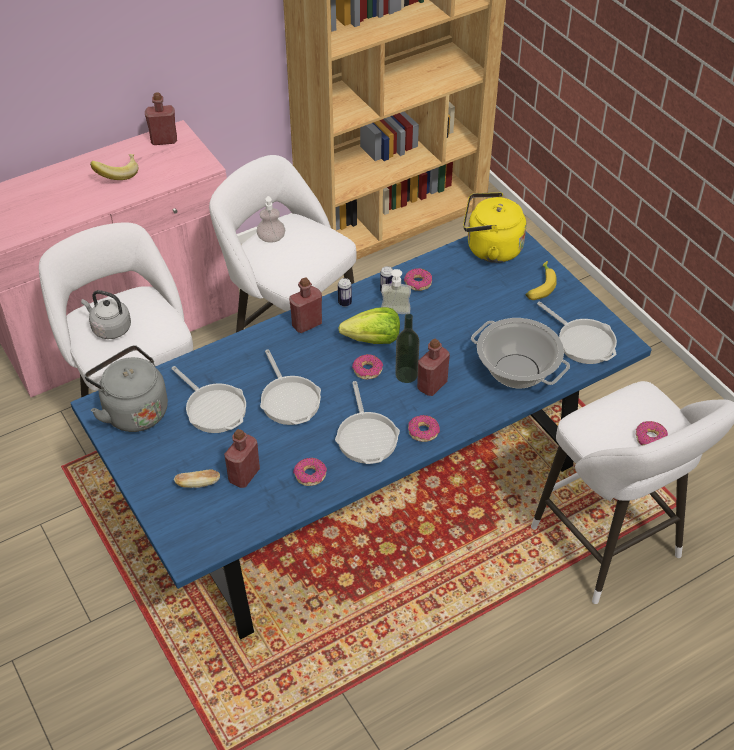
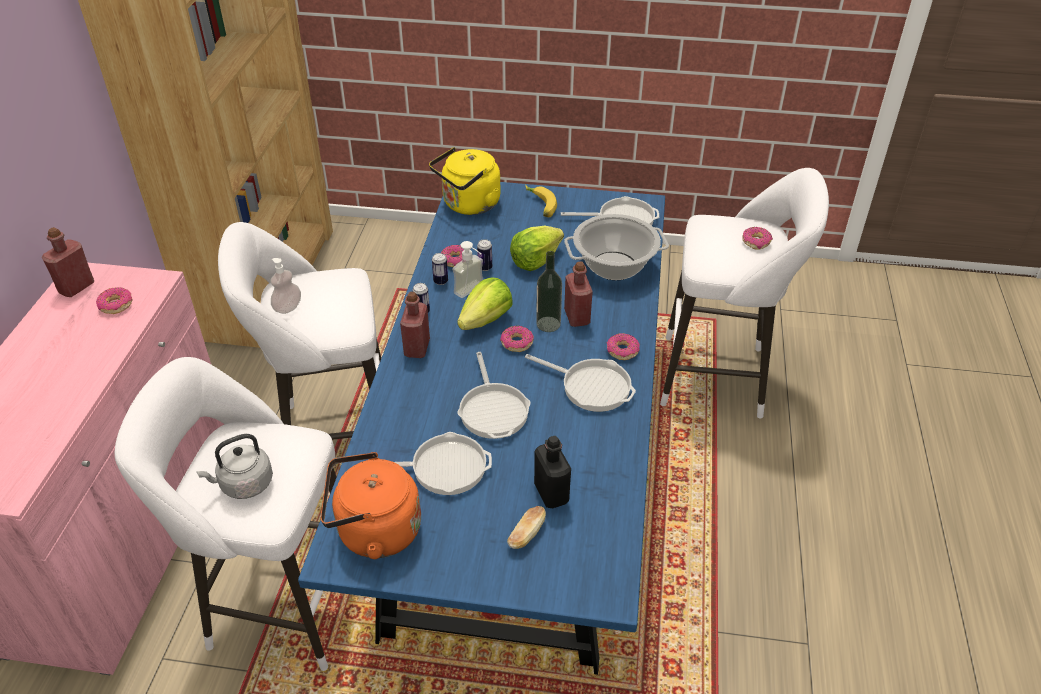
camera: 50 degrees left, 5 degrees down
grey kettle [85,345,168,432] -> orange kettle [321,452,421,559]
banana [90,154,139,180] -> none
red bottle [224,429,260,488] -> black bottle [534,436,571,508]
frying pan [260,349,321,425] -> frying pan turned 60 degrees clockwise [457,352,531,439]
donut [293,458,327,486] -> donut moved to [96,287,132,314]
none -> can [477,239,492,271]
none -> lettuce [510,226,564,271]

